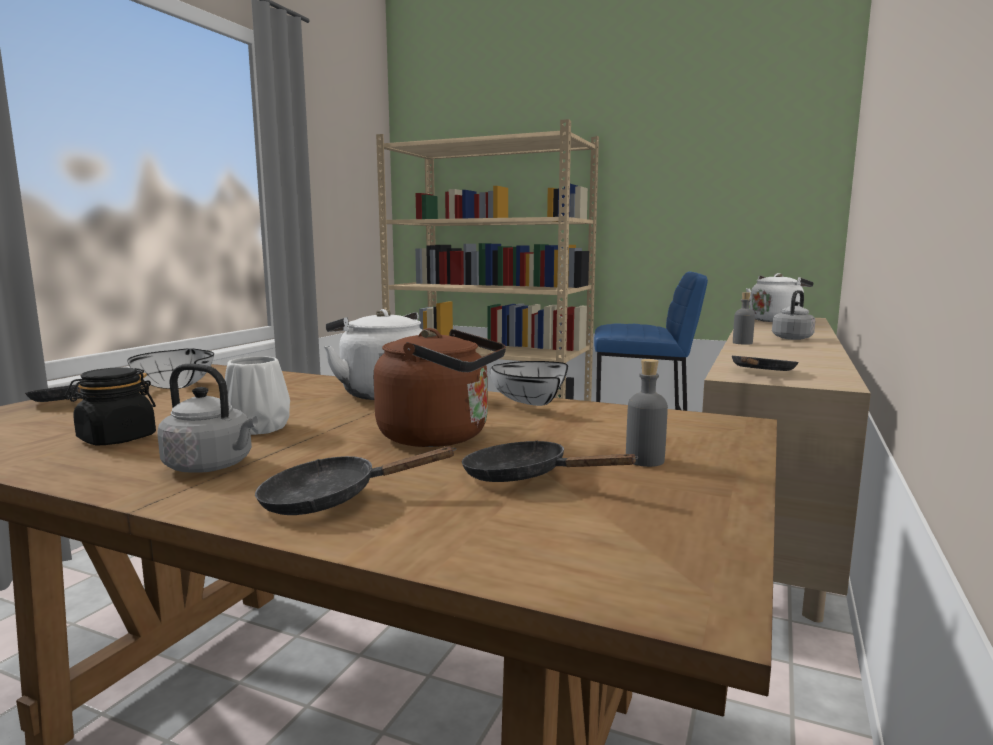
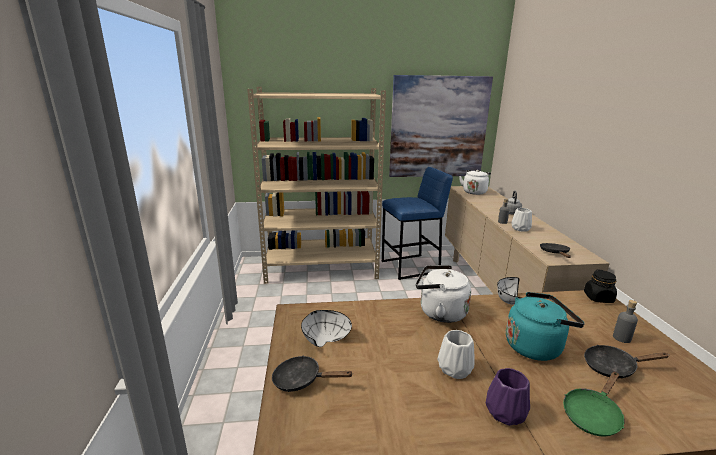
camera: 30 degrees left, 10 degrees up
black jar [64,367,156,445] -> black jar moved to [584,269,617,303]
grey kettle [157,364,258,473] -> purple vase [486,368,530,426]
black frying pan [255,446,456,515] -> green frying pan [563,372,624,437]
brown kettle [374,328,506,447] -> turquoise kettle [506,292,585,361]
none -> picture [389,75,493,177]
none -> white vase [511,208,532,232]

